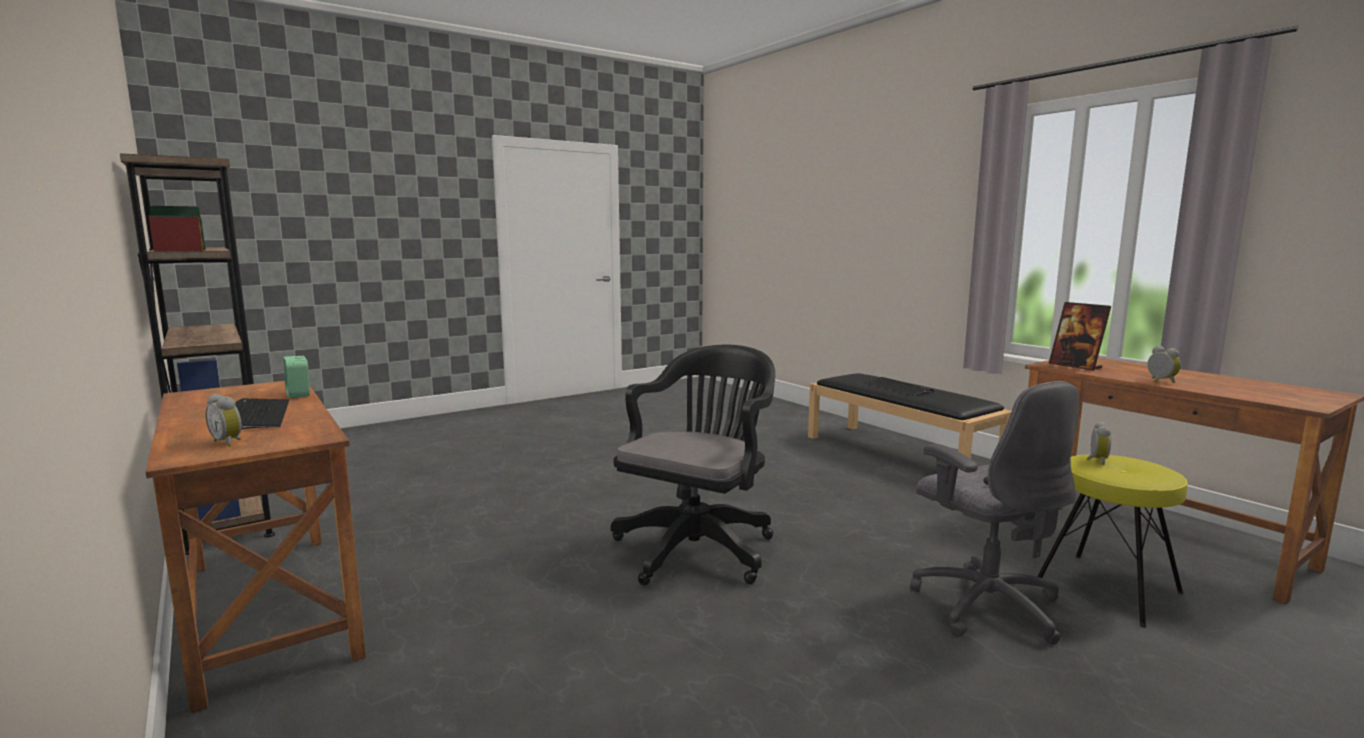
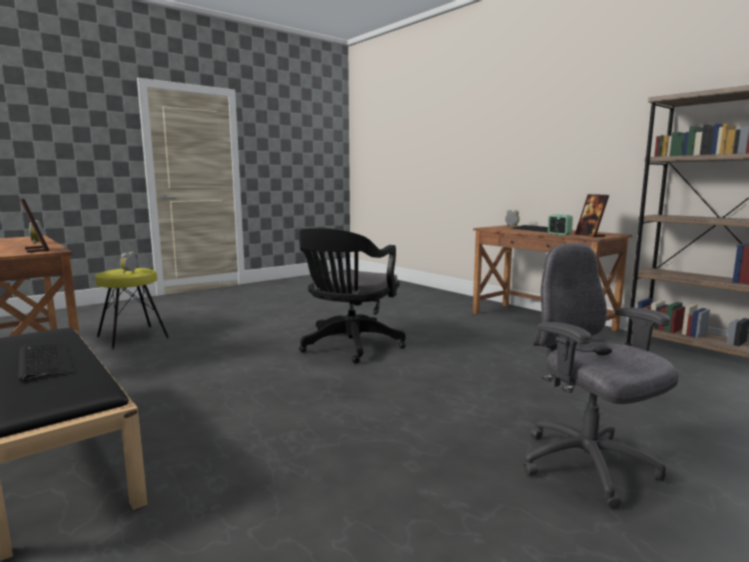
camera: 175 degrees right, 0 degrees up
grey office chair [910,381,1079,645] -> grey office chair moved to [524,243,679,509]
none -> picture frame [575,194,609,237]

